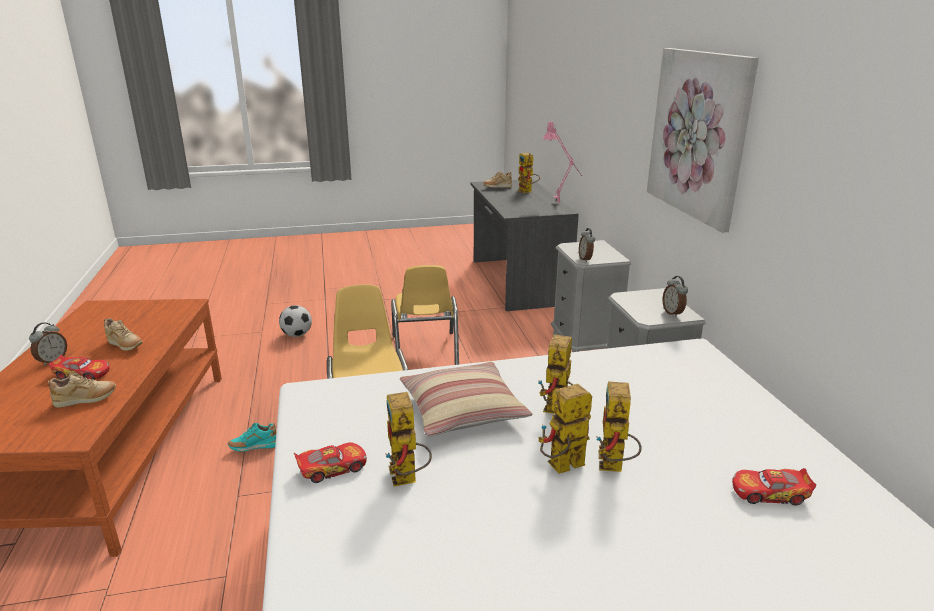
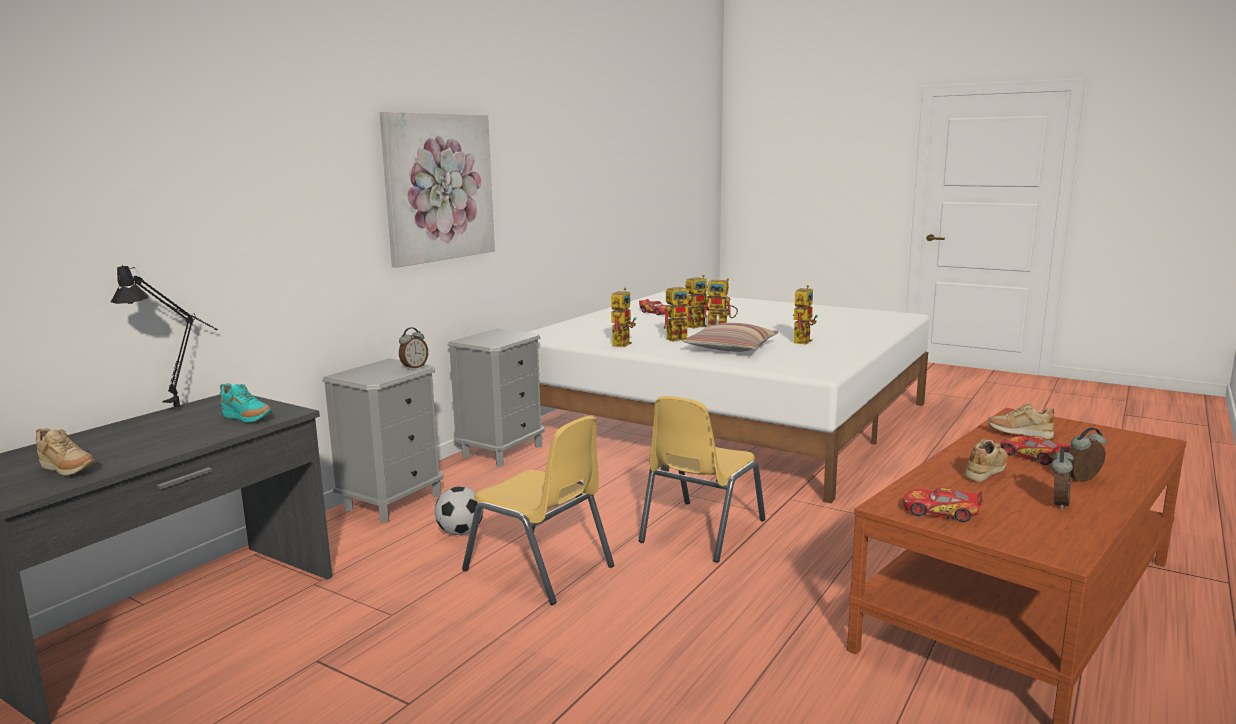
camera: 135 degrees left, 10 degrees down
beige shoe [104,318,143,351] -> beige shoe turned 60 degrees clockwise [965,439,1008,482]
turquoise shoe [228,423,276,452] -> turquoise shoe moved to [220,383,272,422]
football [279,305,312,337] -> football moved to [435,486,483,535]
toy car [294,442,366,483] -> toy car moved to [903,487,983,522]
yellow chair [391,265,459,365] -> yellow chair turned 90 degrees clockwise [462,416,614,605]
toy robot [517,153,540,193] -> toy robot moved to [611,288,636,347]
pink table lamp [543,120,582,203] -> black table lamp [111,265,218,408]
alarm clock [663,276,688,317] -> alarm clock moved to [1051,446,1074,510]

